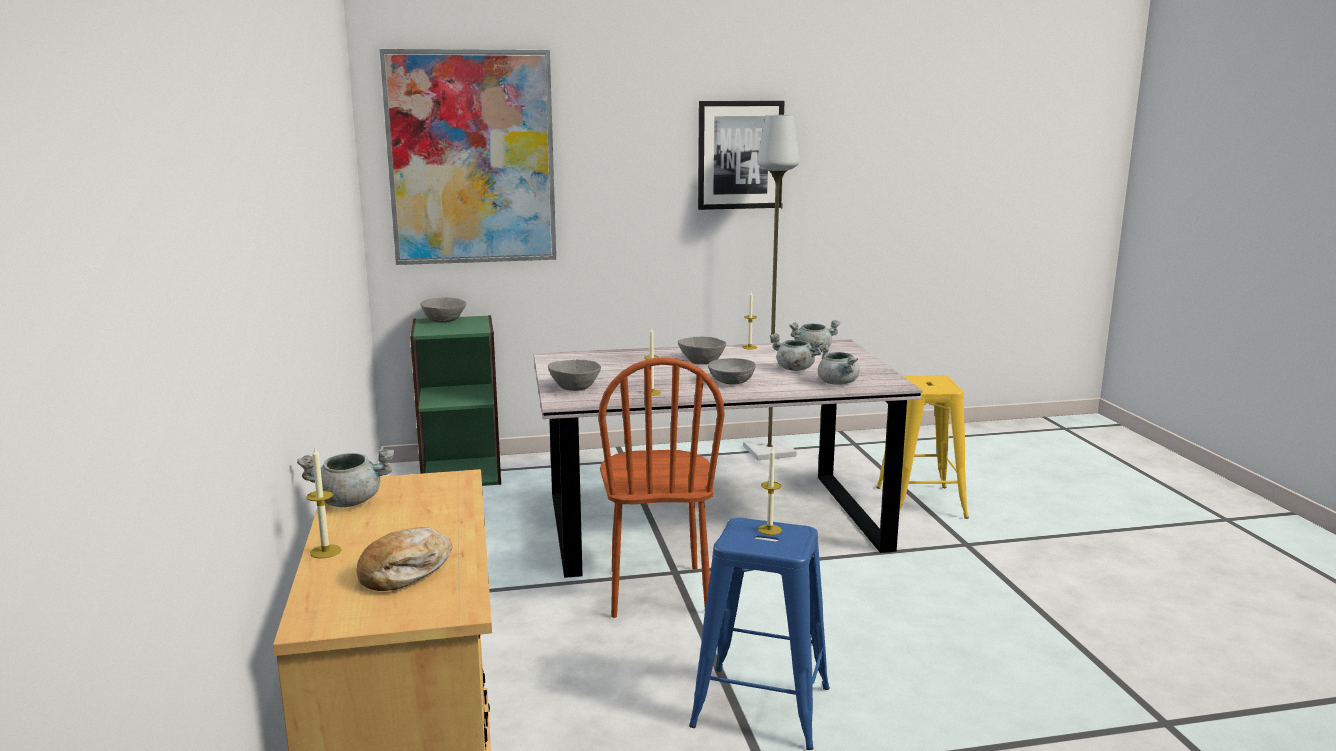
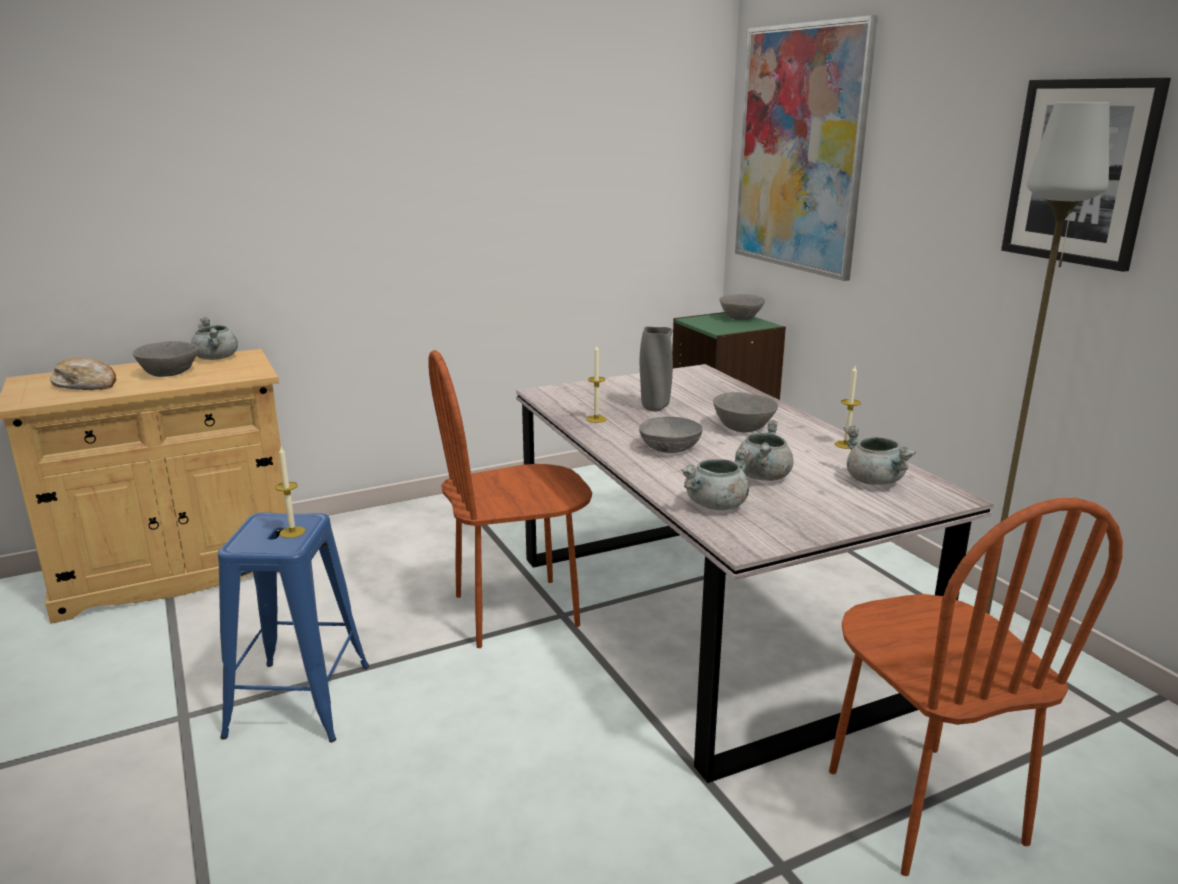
camera: 75 degrees right, 5 degrees up
candle [306,448,341,558] -> none
grey bowl [548,360,601,391] -> grey bowl moved to [133,341,199,377]
yellow stool [876,375,969,519] -> brown chair [829,498,1123,876]
none -> grey vase [640,327,673,411]

